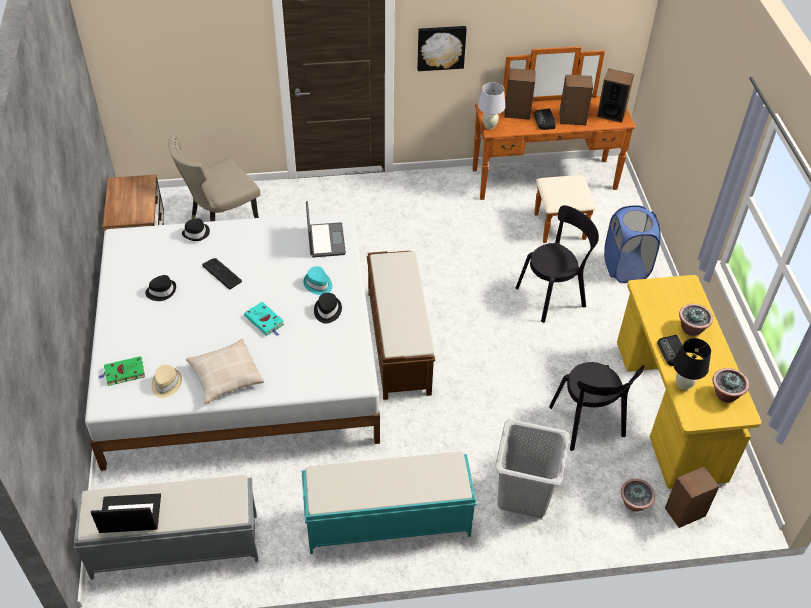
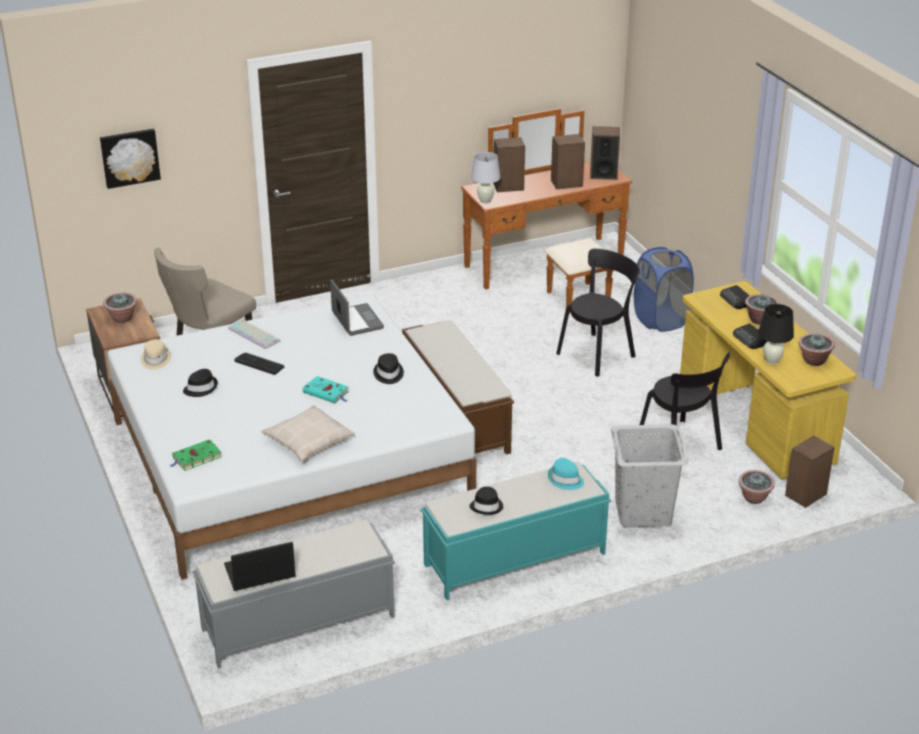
camera: 15 degrees left, 15 degrees down
beige hat [152,365,182,398] -> beige hat moved to [141,339,171,370]
black hat [182,218,210,241] -> black hat moved to [470,487,503,515]
turquoise hat [304,266,332,295] -> turquoise hat moved to [548,458,584,490]
picture [417,26,467,71] -> picture moved to [100,129,161,189]
radio [534,108,556,130] -> radio moved to [720,285,750,309]
none -> potted plant [103,292,137,323]
none -> keyboard [228,319,280,349]

